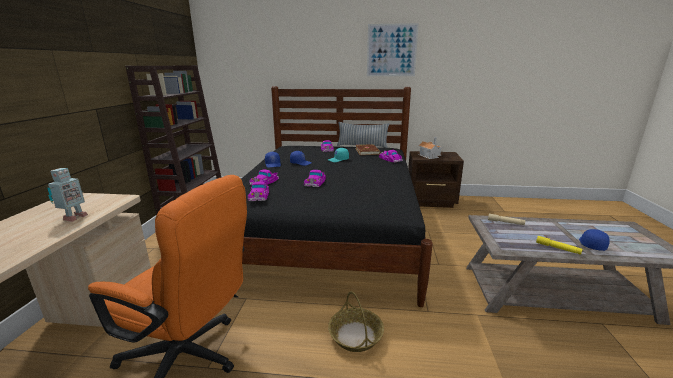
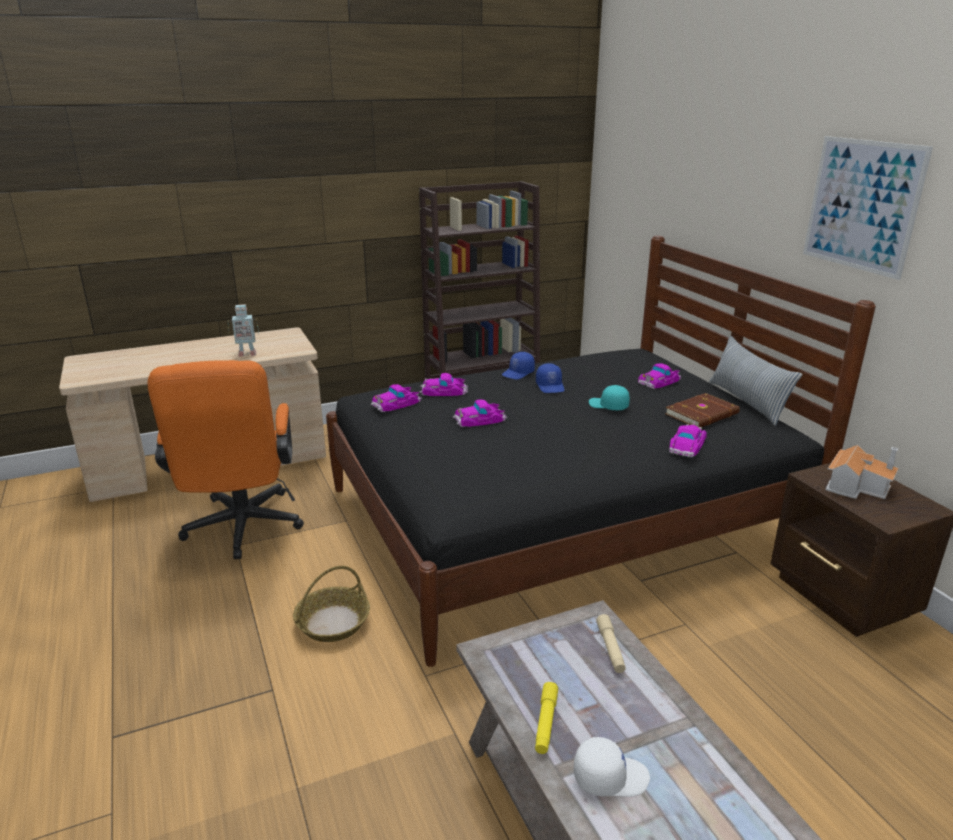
camera: 60 degrees right, 5 degrees up
blue cap [579,229,610,251] -> white cap [574,737,650,797]

